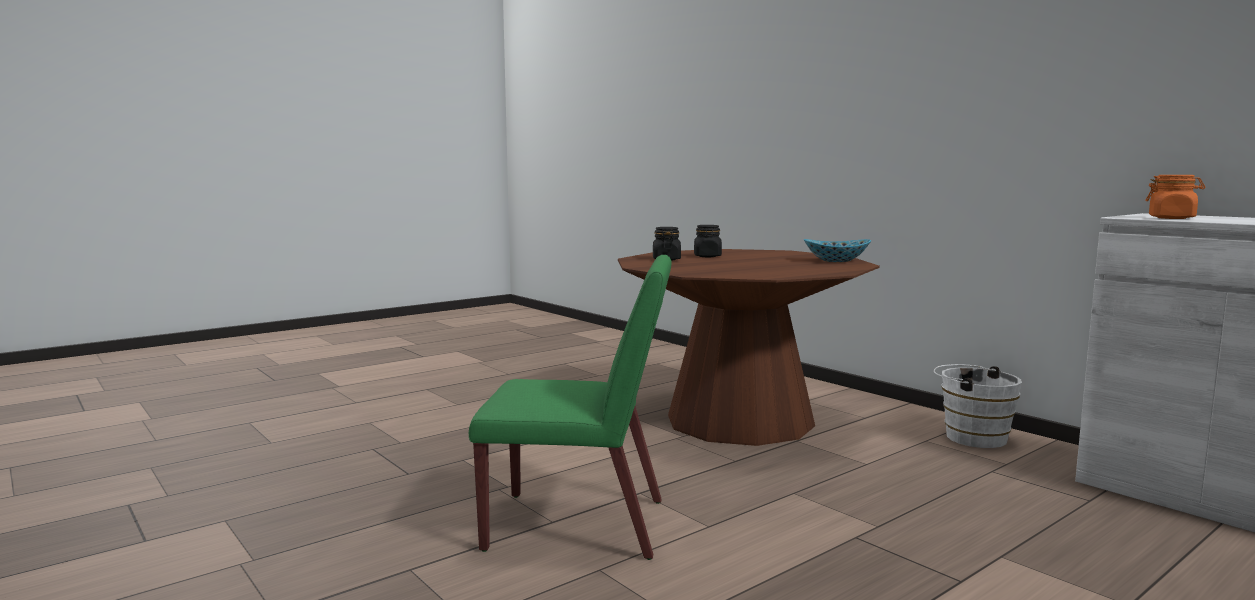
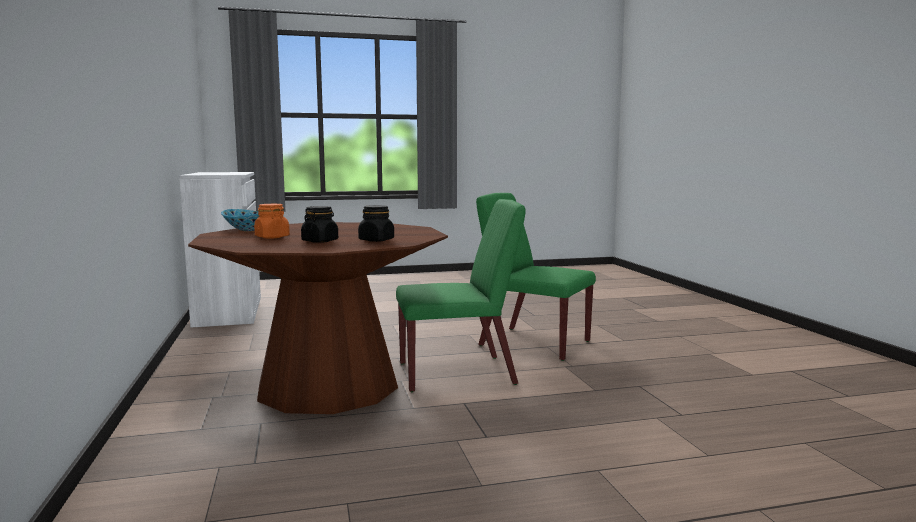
camera: 155 degrees left, 0 degrees up
white bucket [934,364,1022,448] -> none
orange jar [1145,175,1205,219] -> orange jar moved to [254,204,290,238]
none -> green chair [396,199,526,392]

